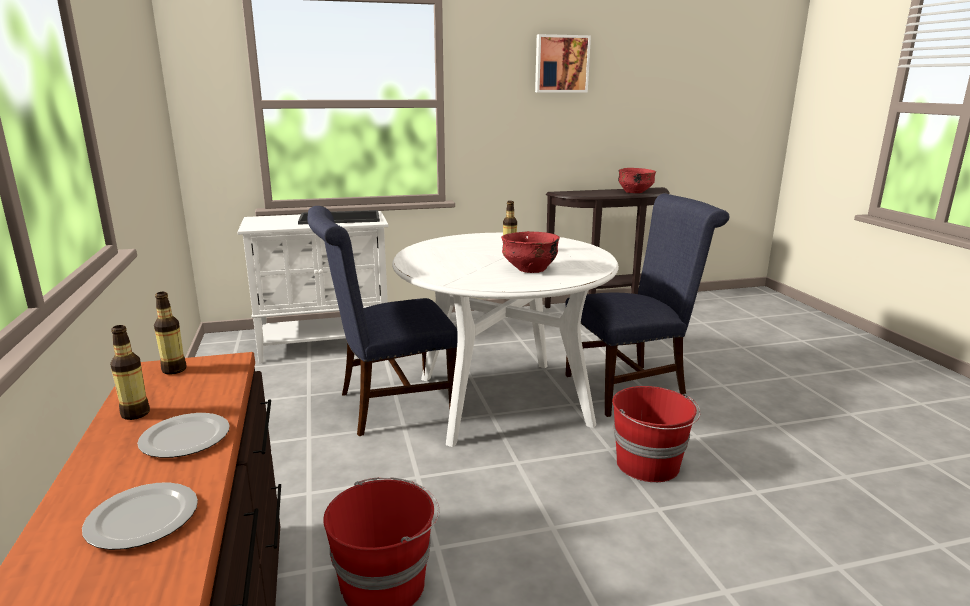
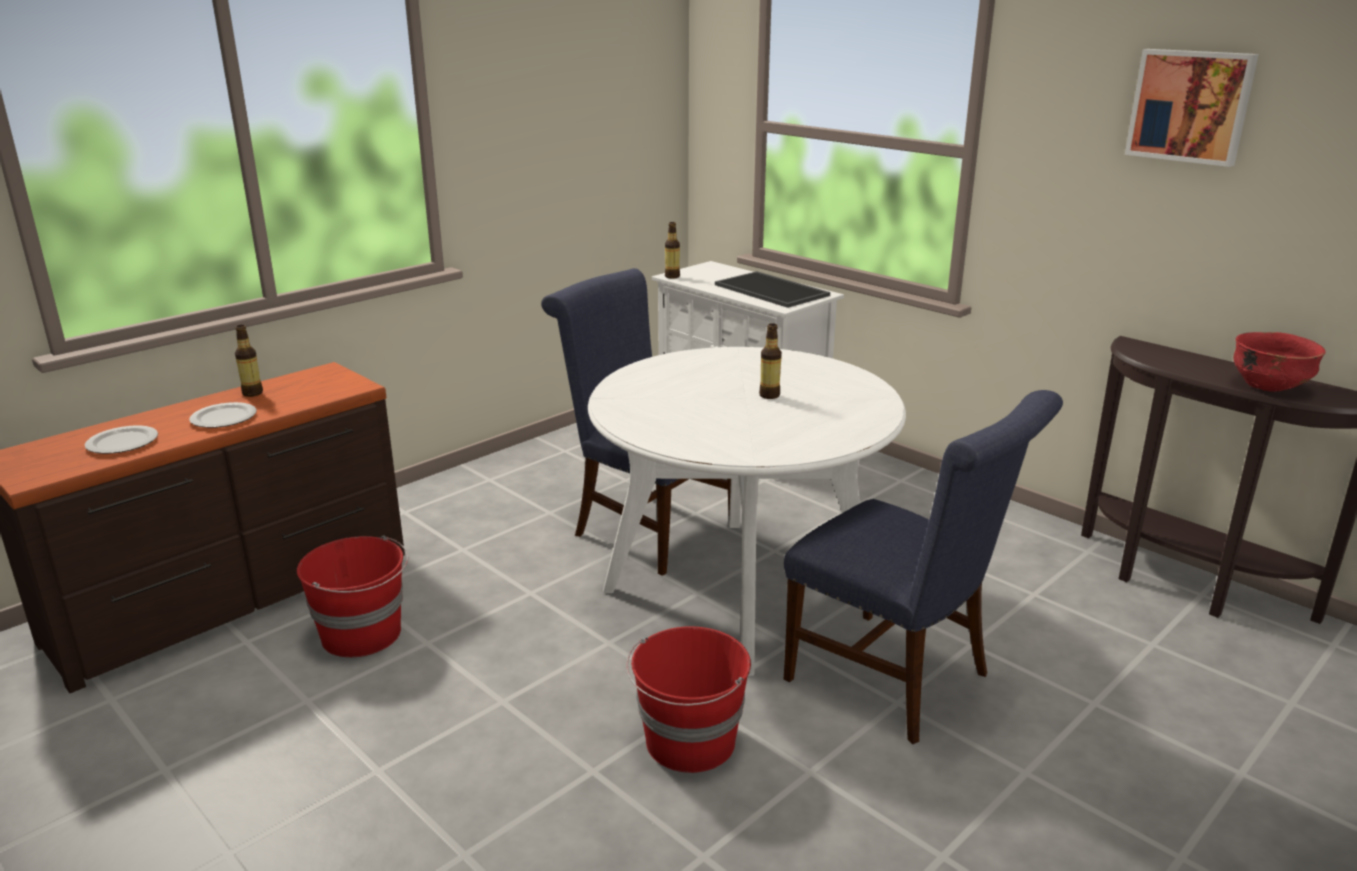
camera: 60 degrees right, 5 degrees up
bottle [154,292,186,375] -> bottle moved to [665,222,680,279]
red bowl [501,231,560,273] -> none

